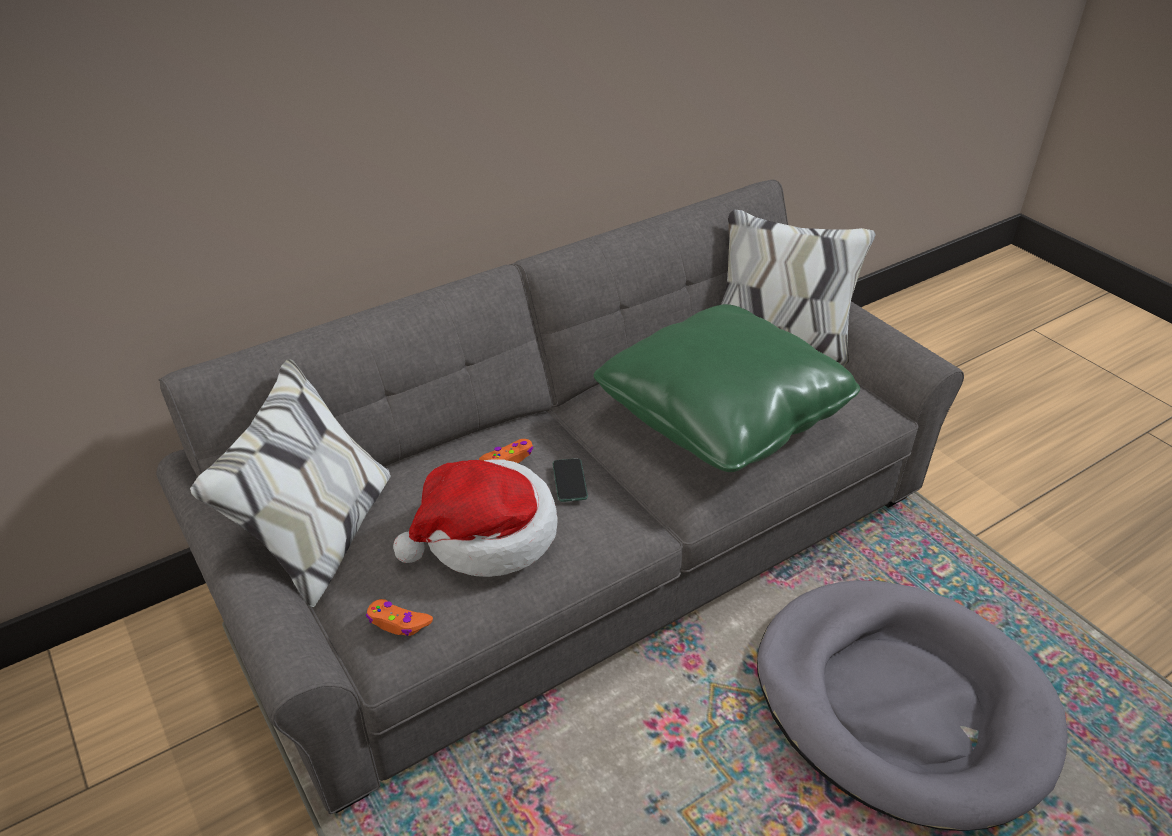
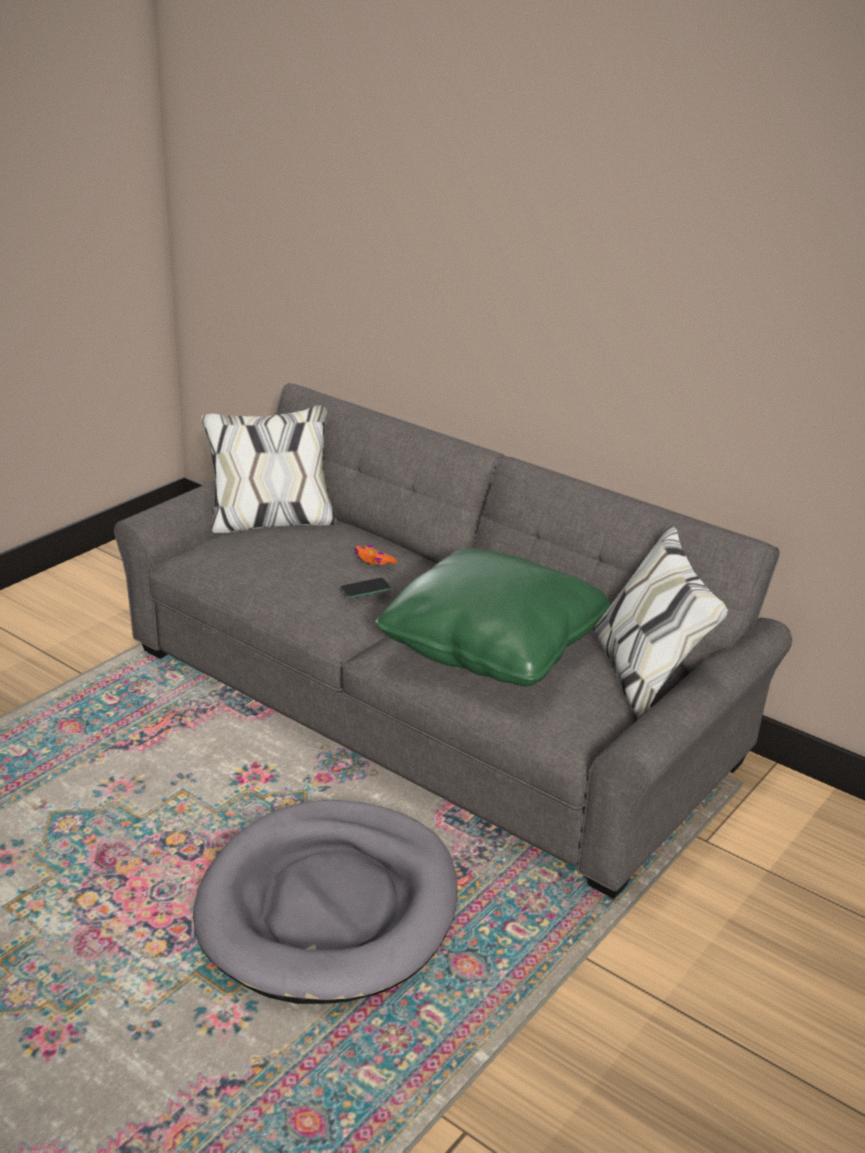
camera: 70 degrees right, 10 degrees down
orange game controller [366,599,433,636] -> none
hat [393,459,558,577] -> none

